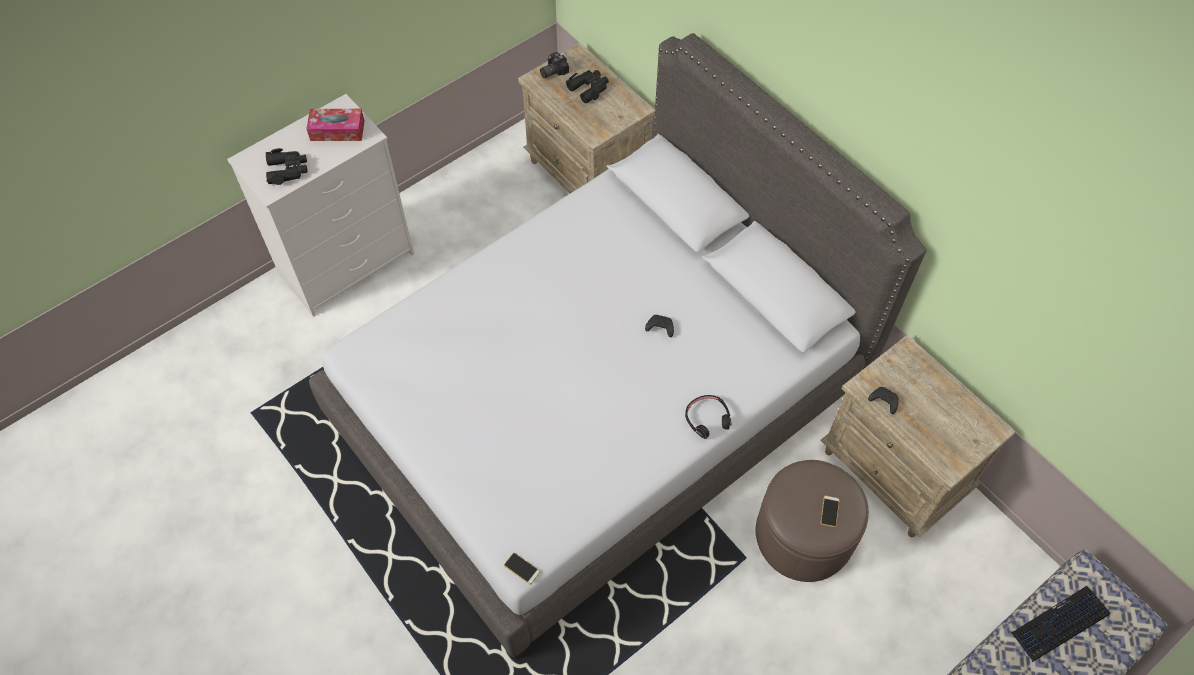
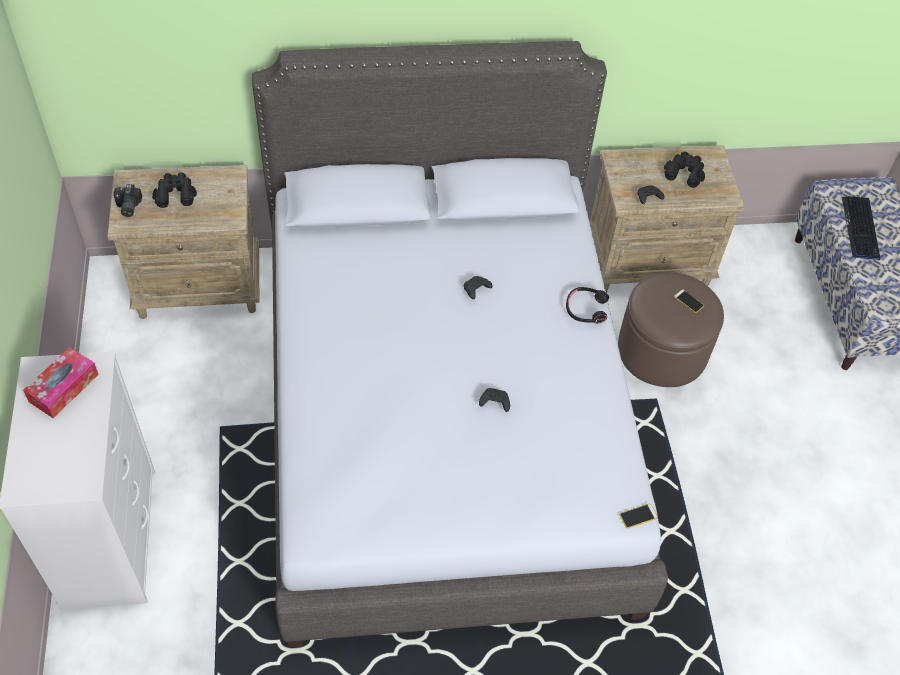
camera: 60 degrees left, 5 degrees down
black binoculars [266,148,308,185] -> black binoculars moved to [664,151,705,188]
none -> black game controller [479,388,510,412]

